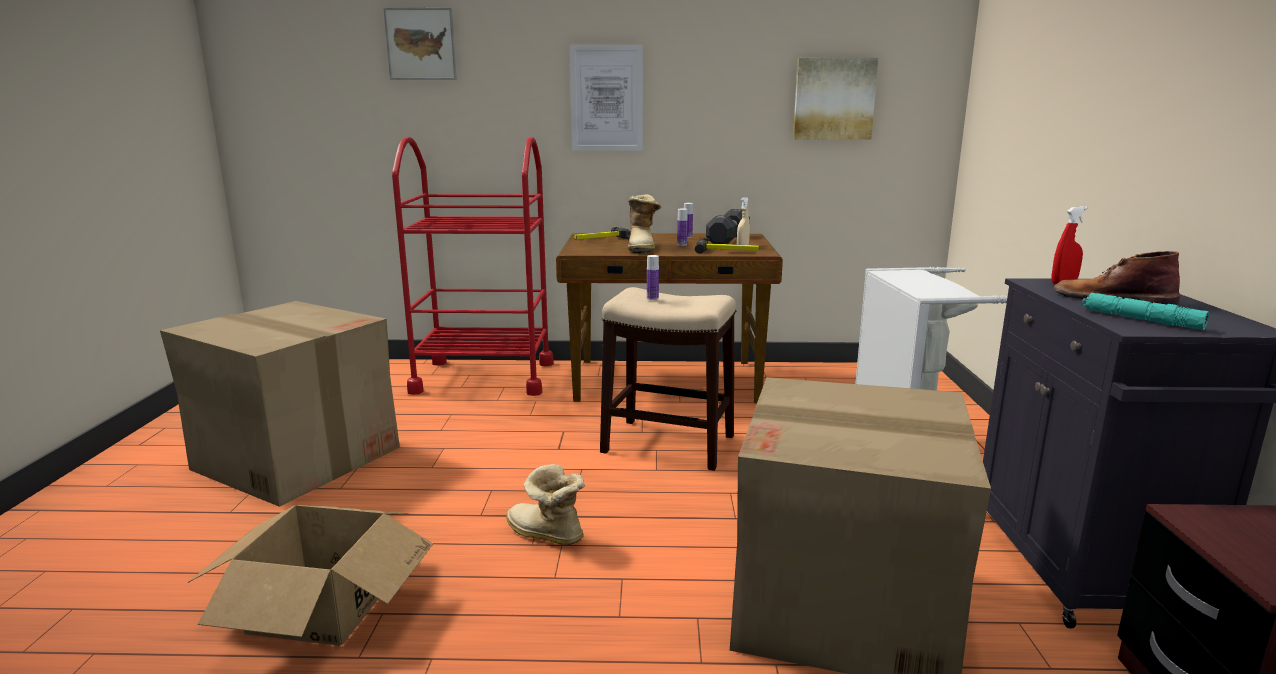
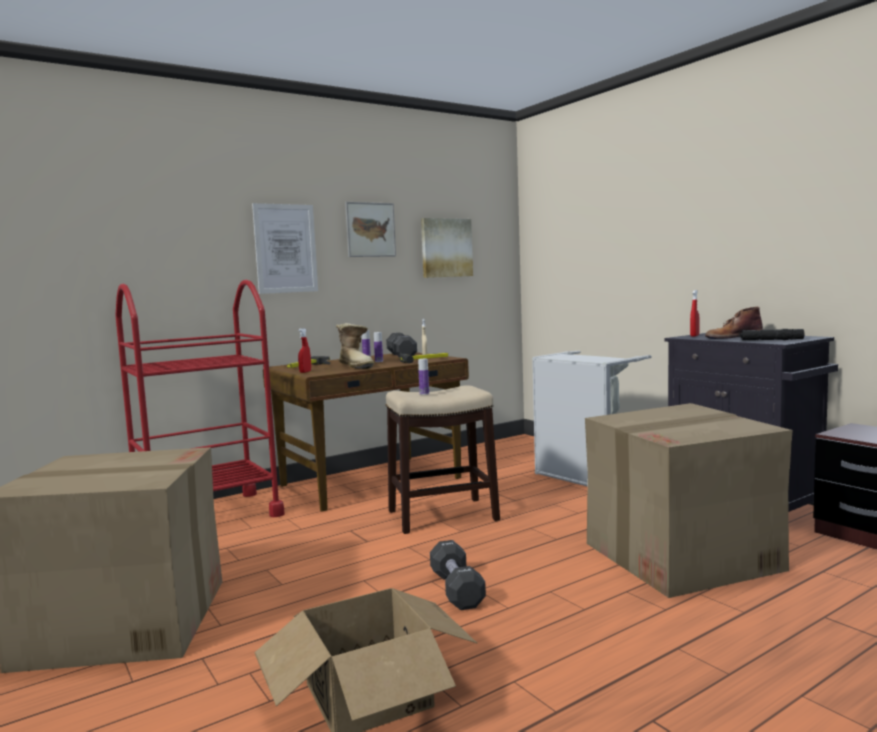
camera: 35 degrees left, 10 degrees down
picture [383,7,457,80] -> picture moved to [345,202,396,257]
boot [506,464,585,545] -> black dumbbell [430,540,486,610]
turquoise flashlight [1082,293,1210,330] -> black flashlight [739,329,805,340]
none -> red spray bottle [298,328,311,373]

